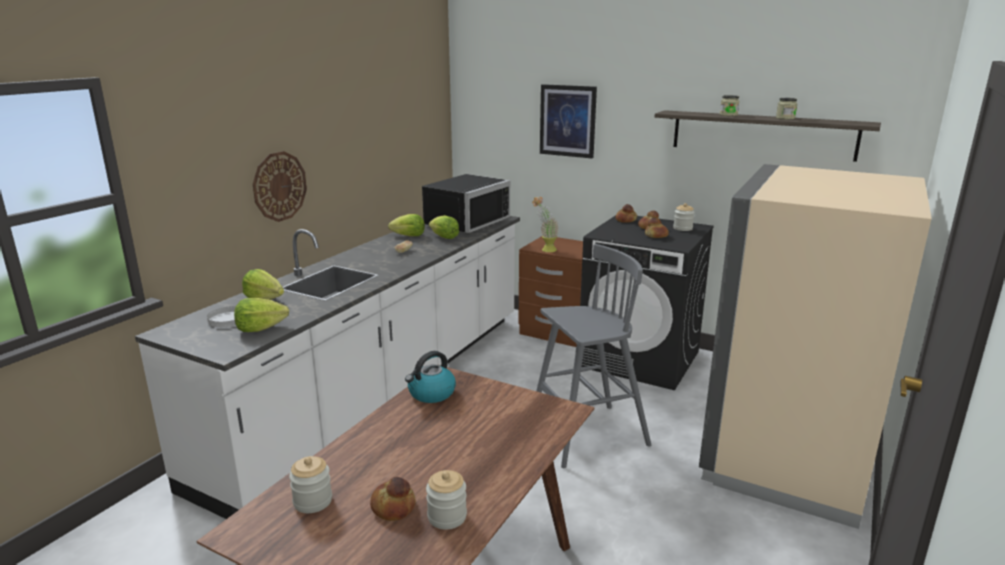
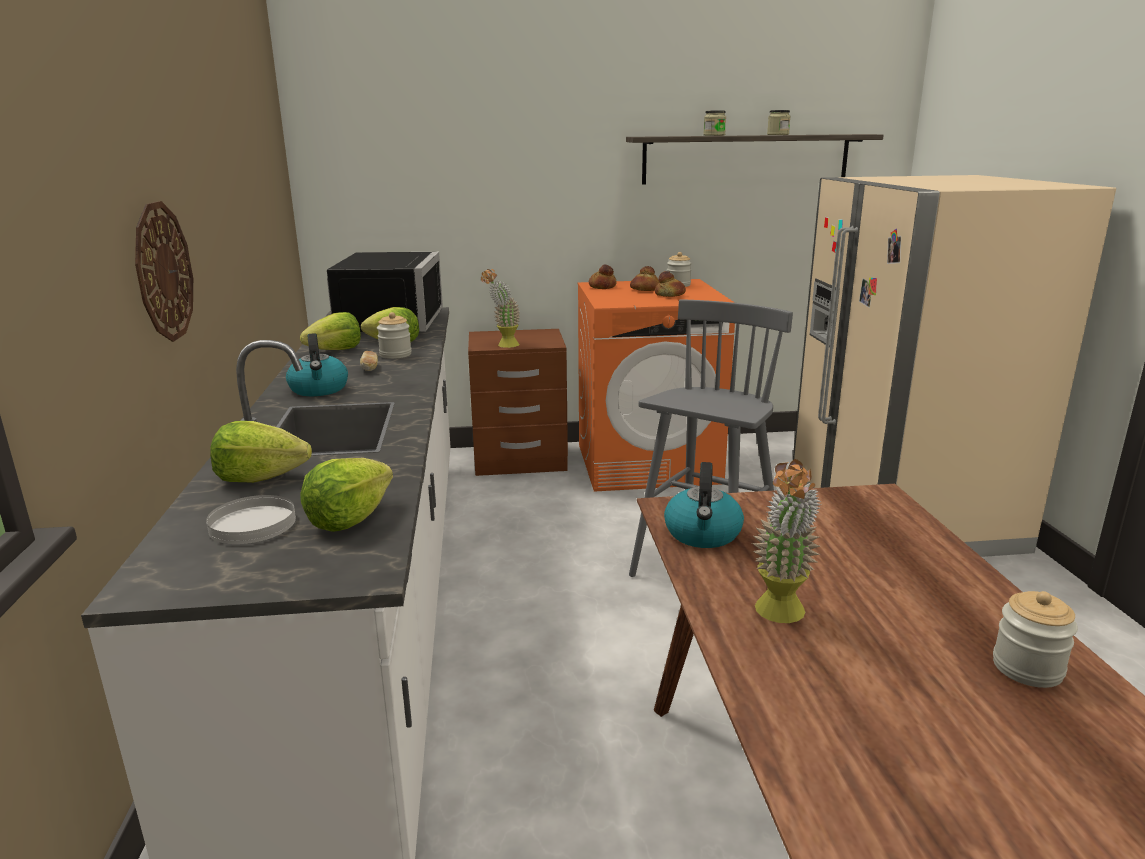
camera: 35 degrees left, 0 degrees up
jar [289,456,332,513] -> jar moved to [377,312,412,359]
bread [370,477,415,521] -> none
picture [540,84,597,158] -> none
black washing machine [580,215,714,390] -> orange washing machine [578,279,735,492]
none -> kettle [286,333,348,396]
none -> potted plant [752,459,821,623]

